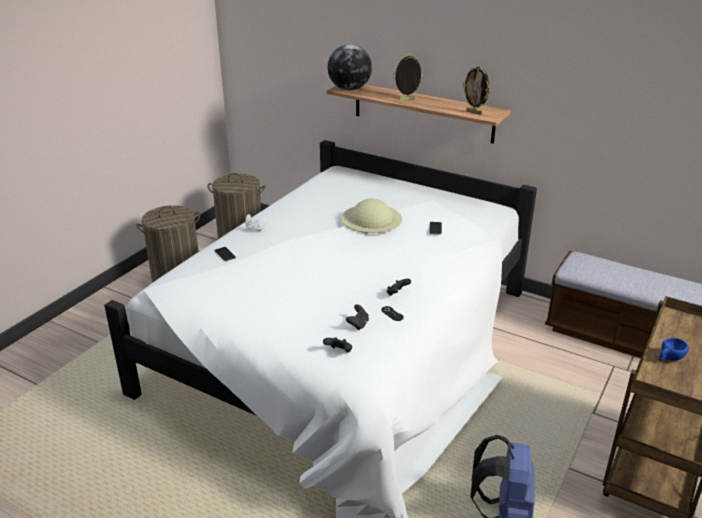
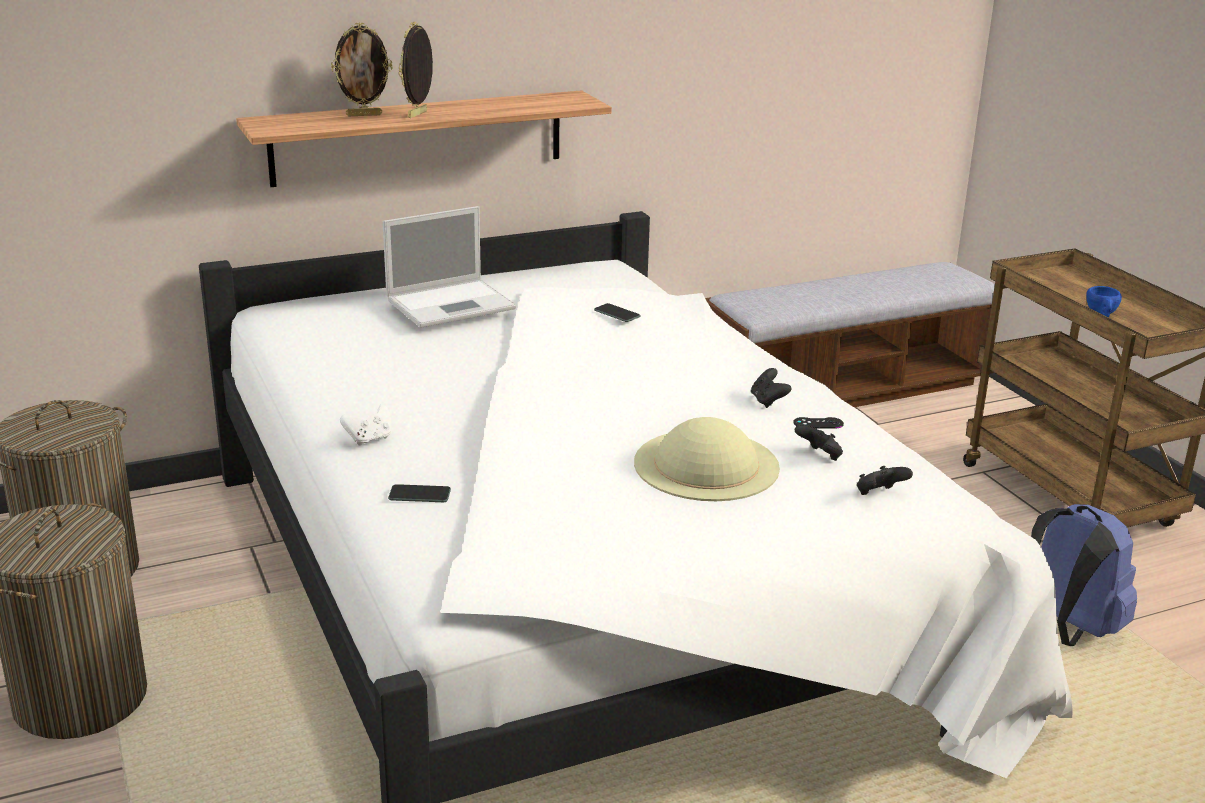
camera: 55 degrees left, 5 degrees down
globe [328,44,372,90] -> none
beige hat [342,199,402,233] -> beige hat moved to [634,417,780,501]
picture frame [463,65,490,115] -> picture frame moved to [331,22,392,116]
none -> laptop [383,206,516,328]

